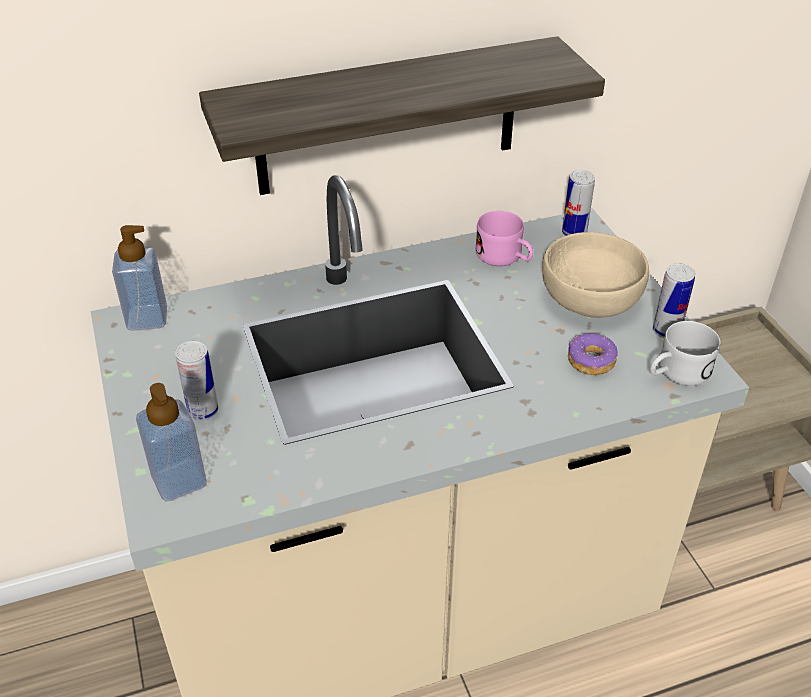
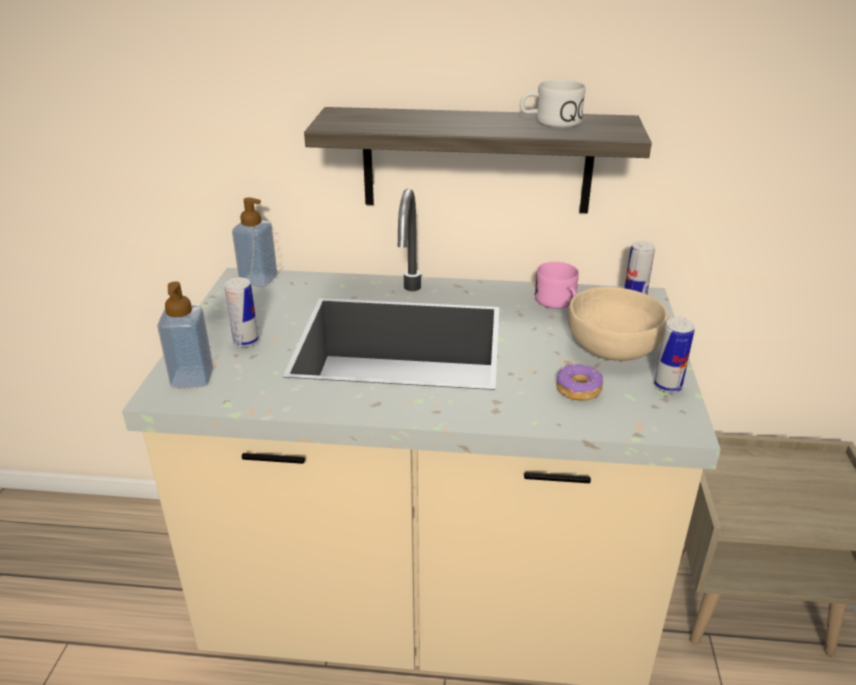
camera: 25 degrees right, 10 degrees down
white mug [650,321,720,386] -> white mug moved to [520,80,585,128]

